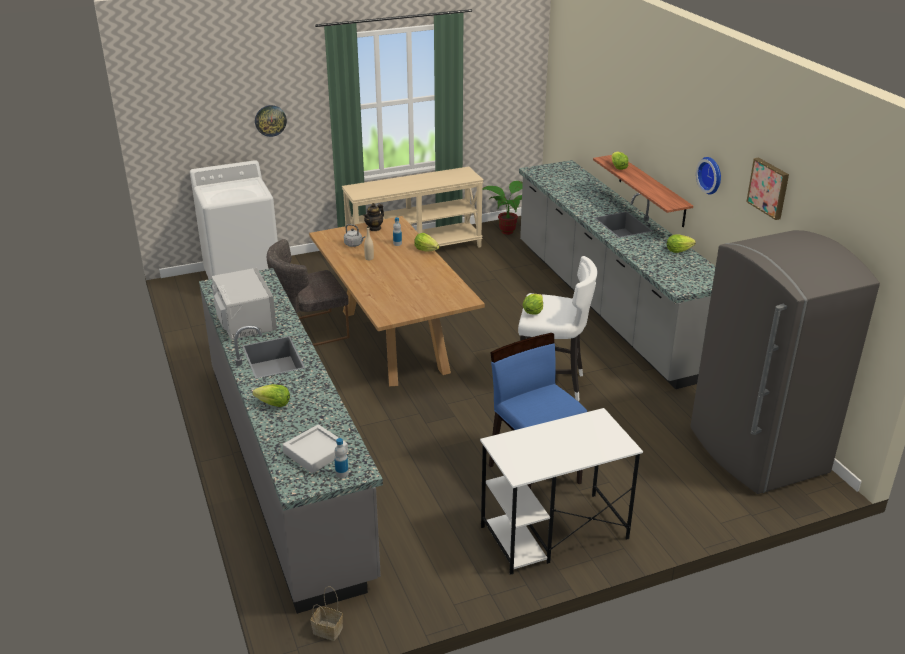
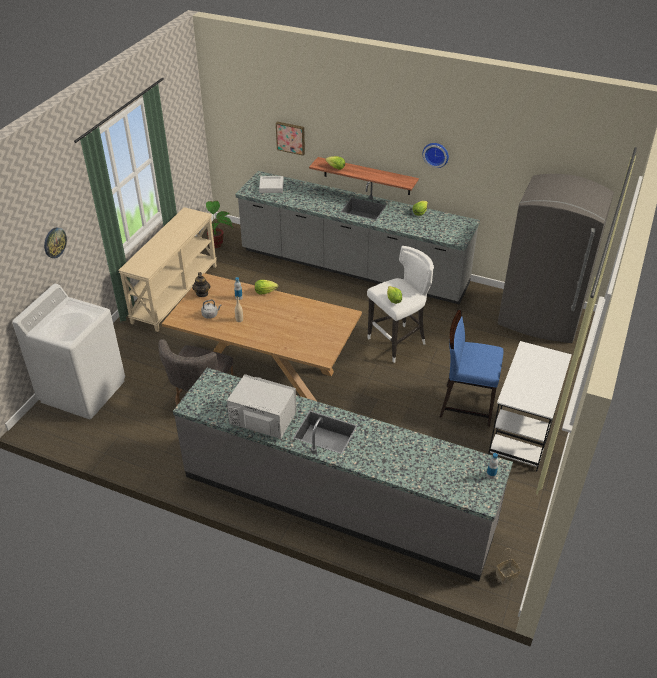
camera: 45 degrees left, 10 degrees up
lettuce [253,384,290,407] -> none
grey tray [282,424,348,473] -> grey tray moved to [259,176,284,193]
picture [746,158,789,220] -> picture moved to [276,122,305,156]

